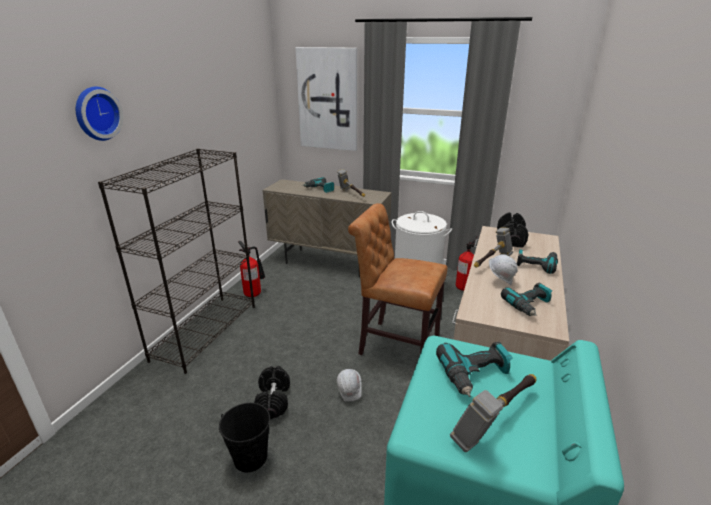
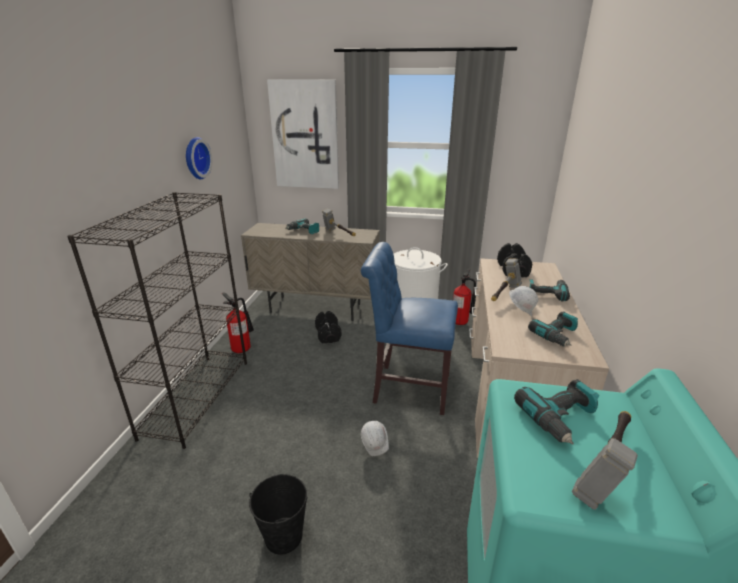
camera: 10 degrees left, 0 degrees up
wall clock [76,86,123,141] -> wall clock moved to [186,137,212,179]
black dumbbell [254,366,290,419] -> black dumbbell moved to [315,311,341,344]
brown chair [348,203,448,355] -> blue chair [361,242,458,415]

